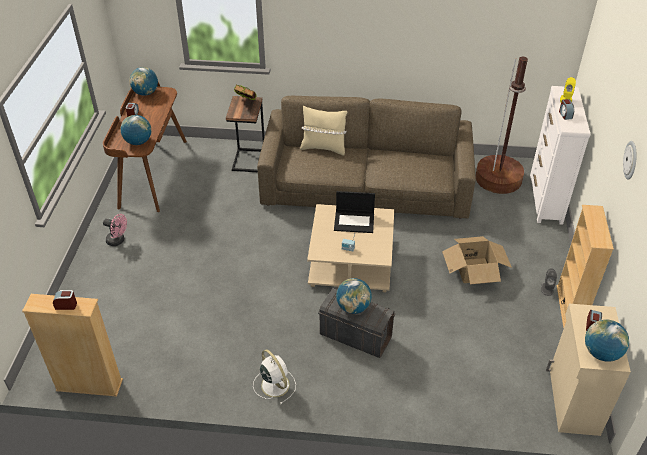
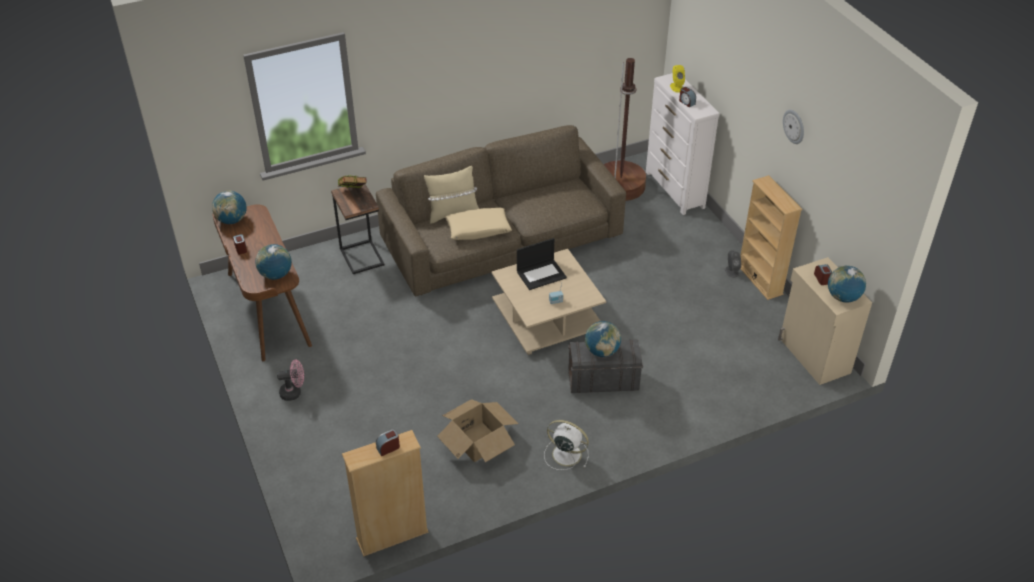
camera: 30 degrees left, 0 degrees up
cardboard box [442,236,512,284] -> cardboard box moved to [437,399,518,463]
none -> beige pillow [445,208,512,240]

